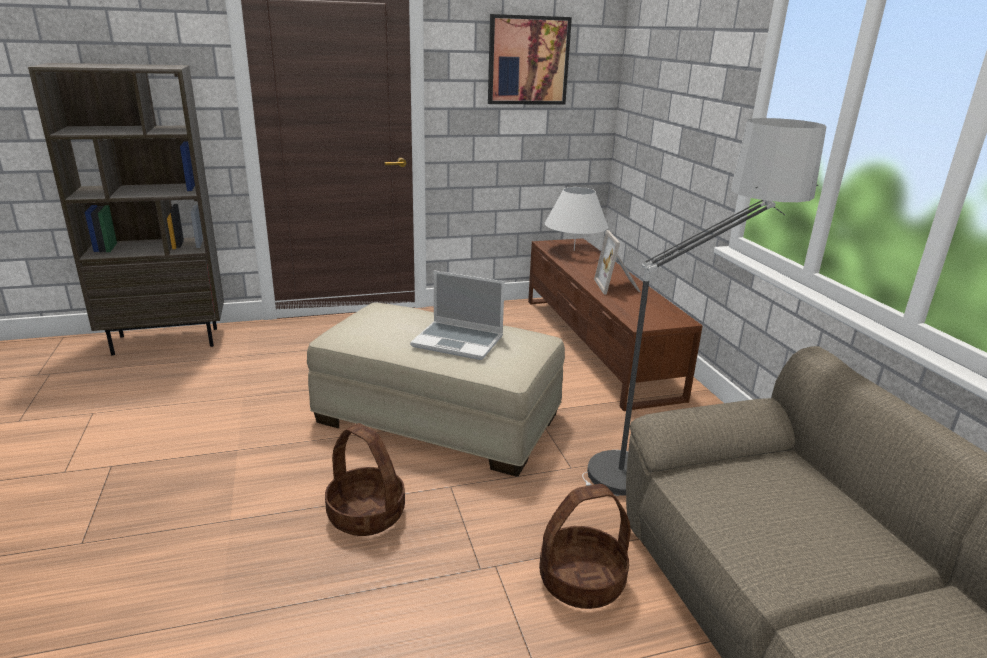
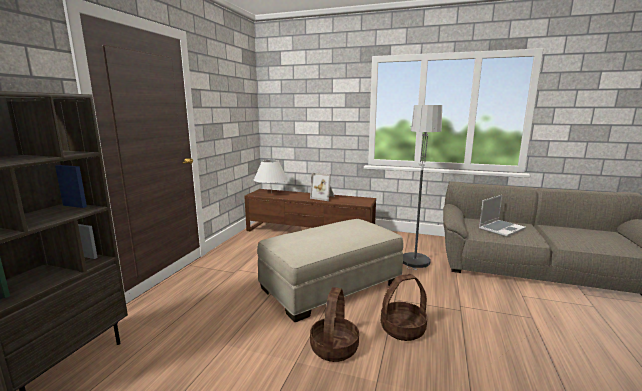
camera: 55 degrees left, 10 degrees down
laptop [410,270,505,360] -> laptop moved to [479,195,526,237]
picture [488,14,572,104] -> none
basket [539,484,631,609] -> basket moved to [310,287,359,362]

